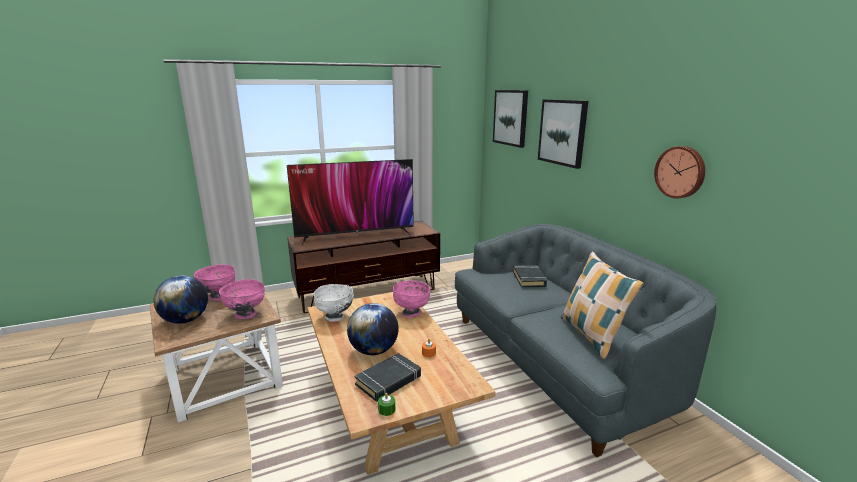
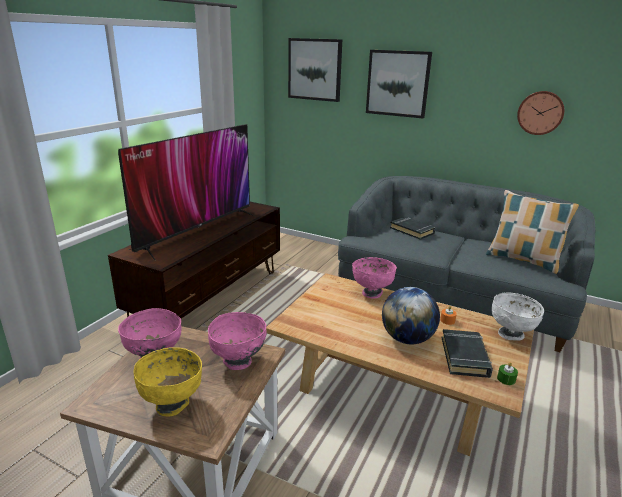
camera: 40 degrees left, 5 degrees up
globe [153,275,208,324] -> yellow bowl [133,347,202,417]
white bowl [314,284,354,322] -> white bowl moved to [492,292,544,341]

